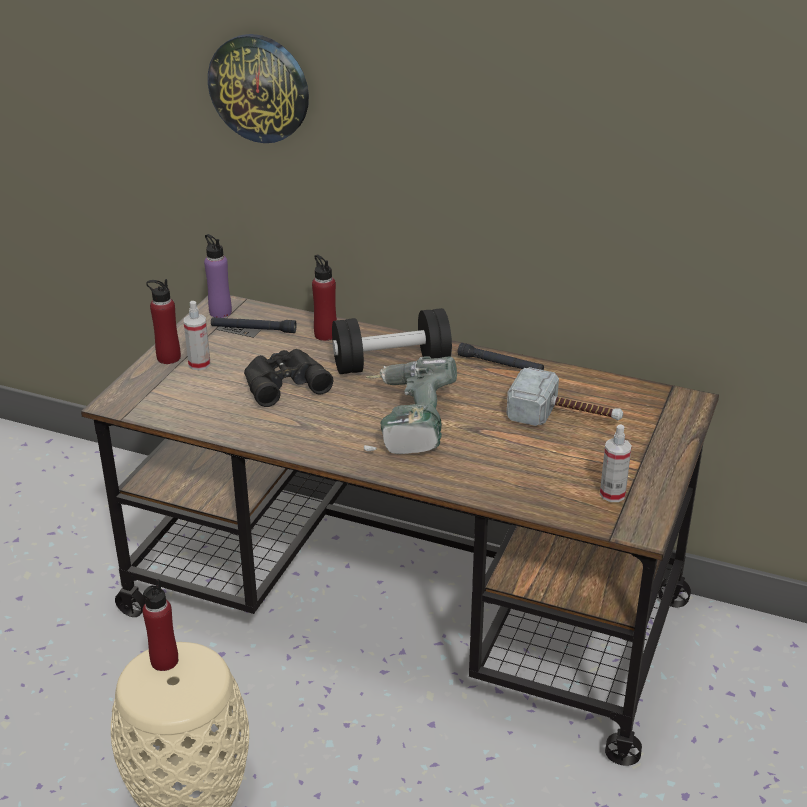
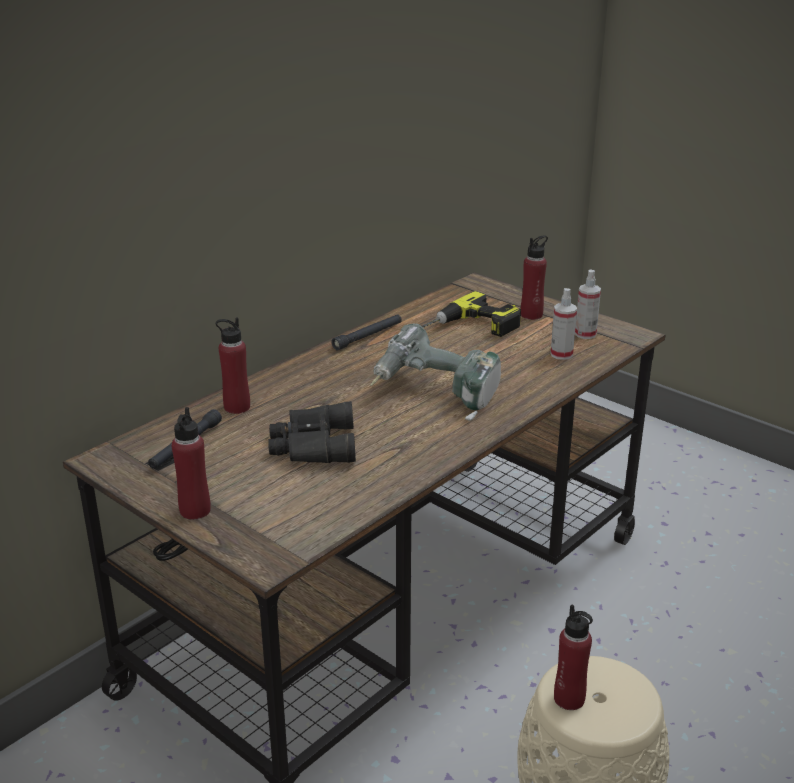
camera: 70 degrees left, 5 degrees down
spray bottle [184,301,210,370] -> spray bottle moved to [551,288,577,360]
purple bottle [204,234,232,318] -> none
wall clock [208,34,309,143] -> none
black dumbbell [332,308,452,374] -> none
hammer [506,367,623,426] -> power drill [422,291,521,337]
none -> red bottle [521,235,548,320]

